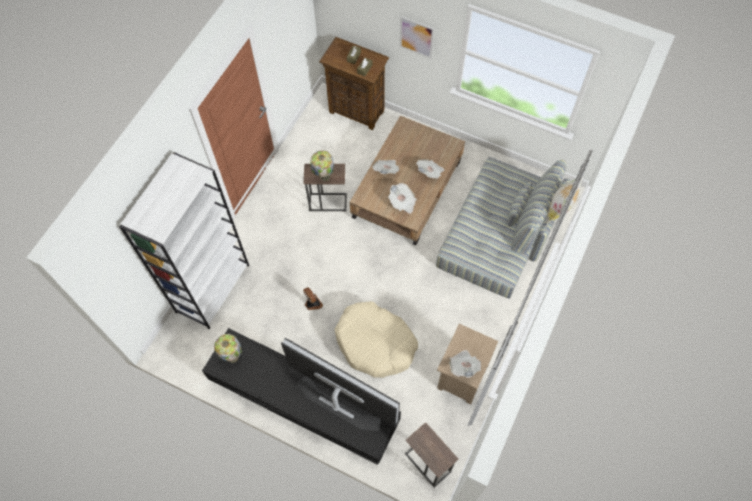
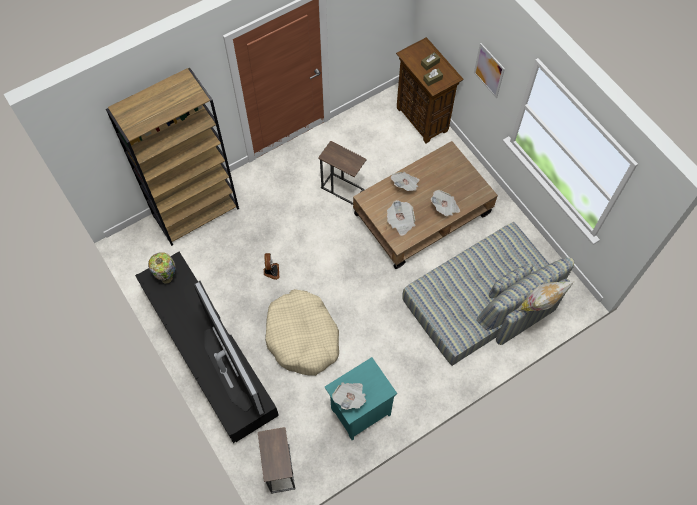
camera: 30 degrees right, 0 degrees up
white bookcase [119,152,249,329] -> brown bookcase [106,68,239,246]
table lamp [310,150,334,181] -> none
beige nightstand [437,324,498,405] -> turquoise nightstand [324,357,397,440]

